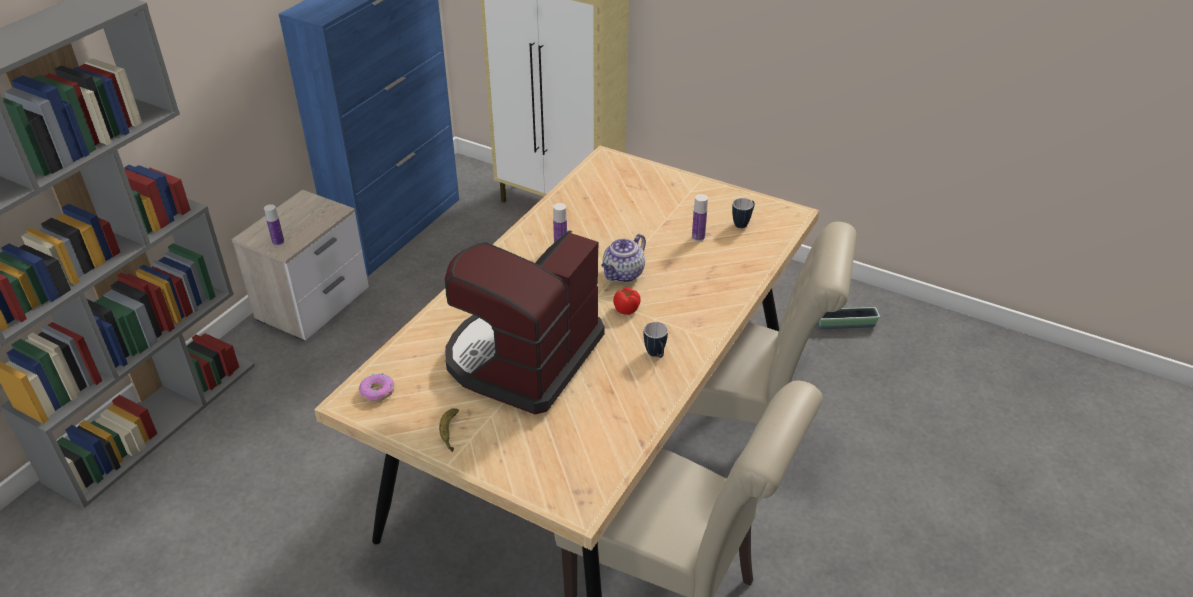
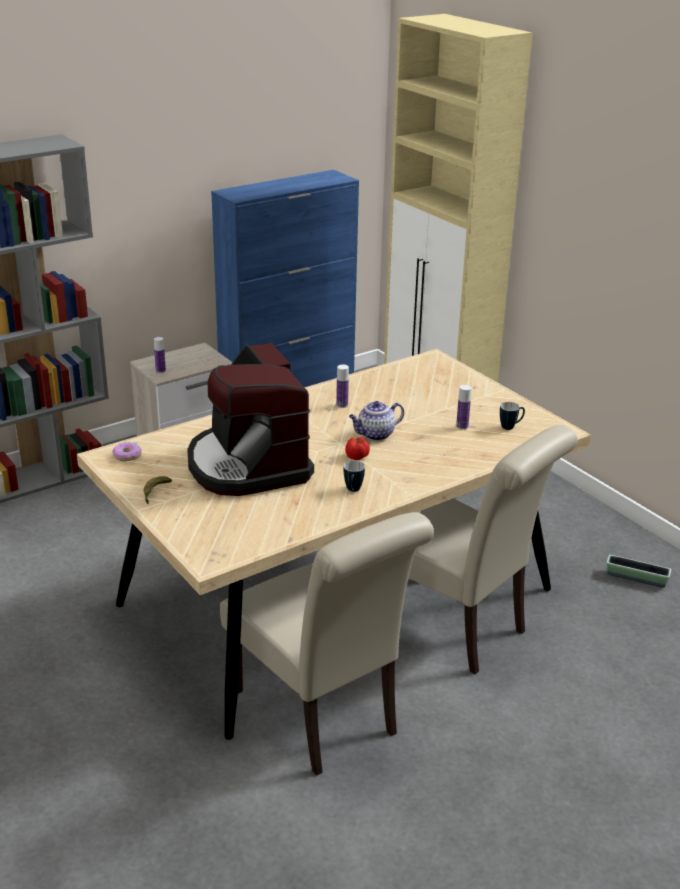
camera: 25 degrees right, 10 degrees down
coffee machine [444,230,604,414] -> coffee machine turned 75 degrees counterclockwise [187,343,314,496]

